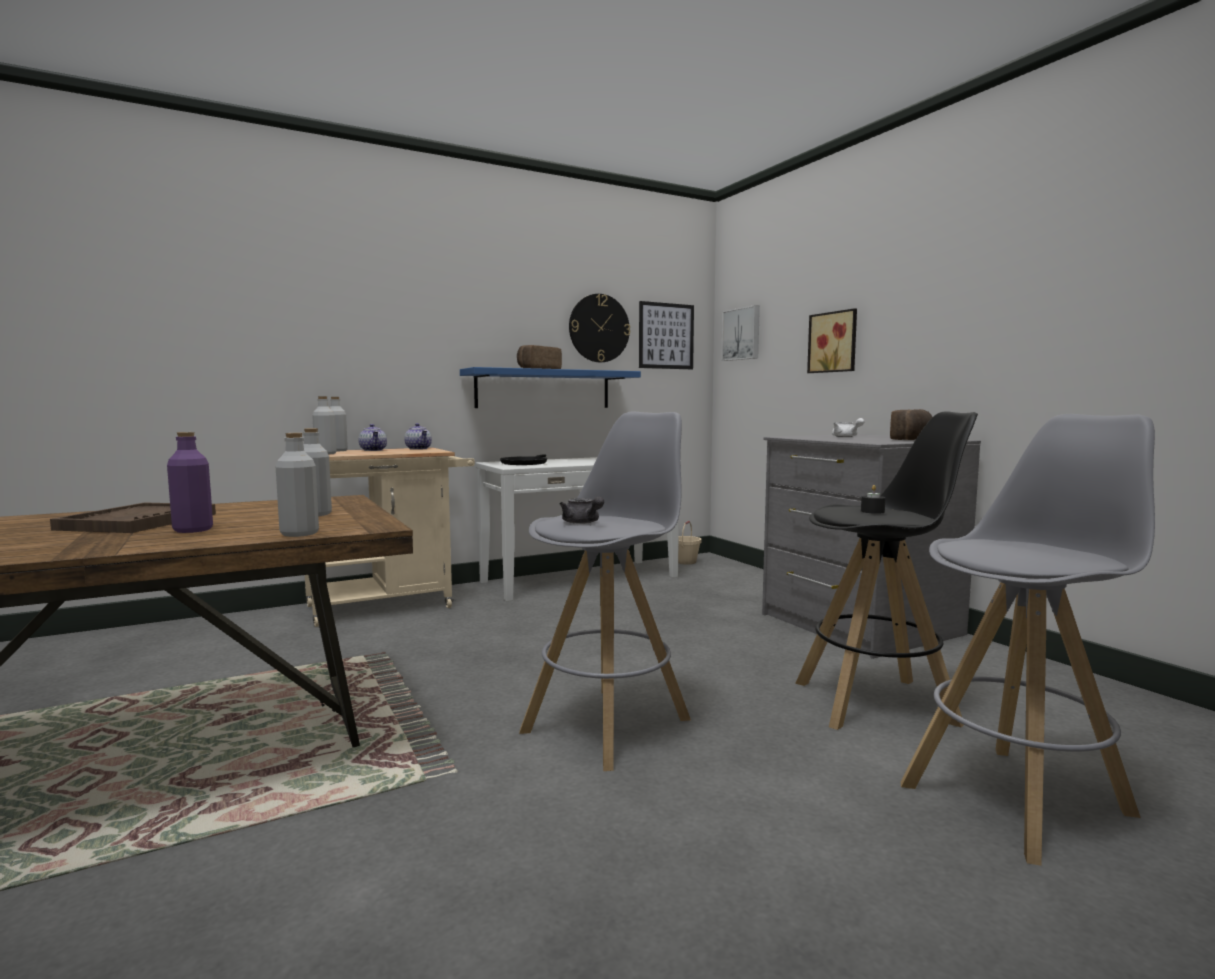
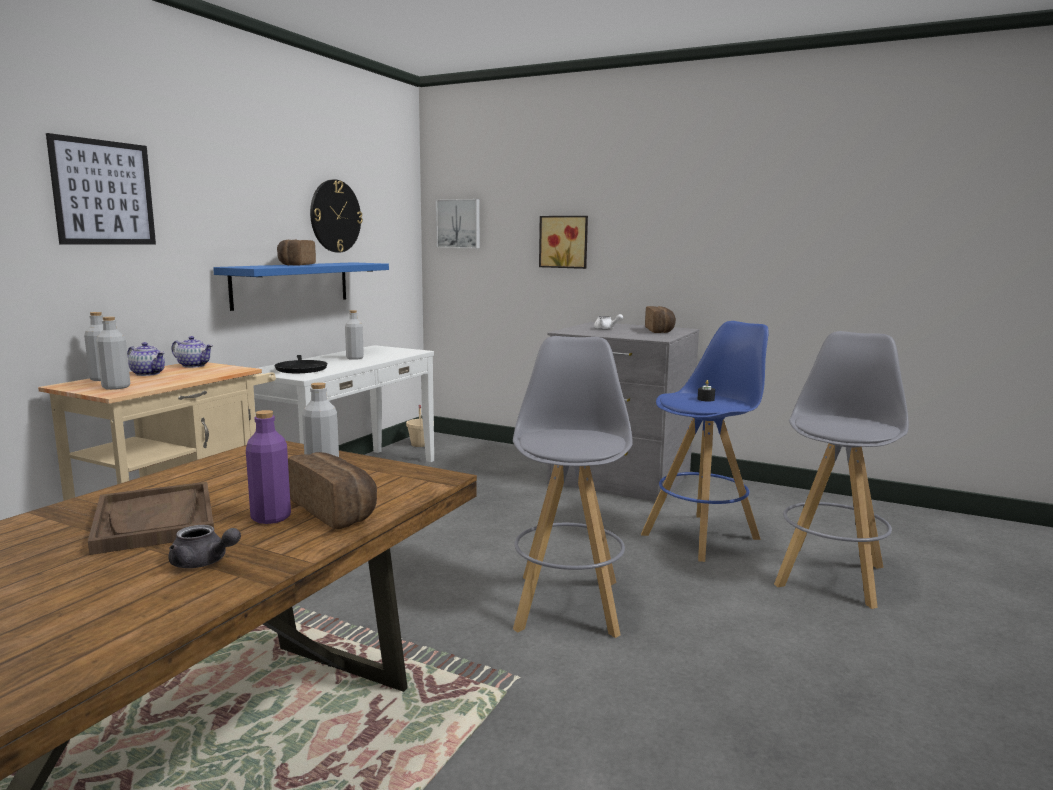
camera: 35 degrees left, 5 degrees up
grey bottle [276,433,319,537] -> grey bottle moved to [345,310,364,360]
grey teapot [560,496,604,524] -> grey teapot moved to [168,525,241,568]
picture [639,301,694,369] -> picture moved to [46,133,156,245]
black stool [795,411,978,730] -> blue stool [641,321,769,562]
none -> bread [288,452,377,529]

